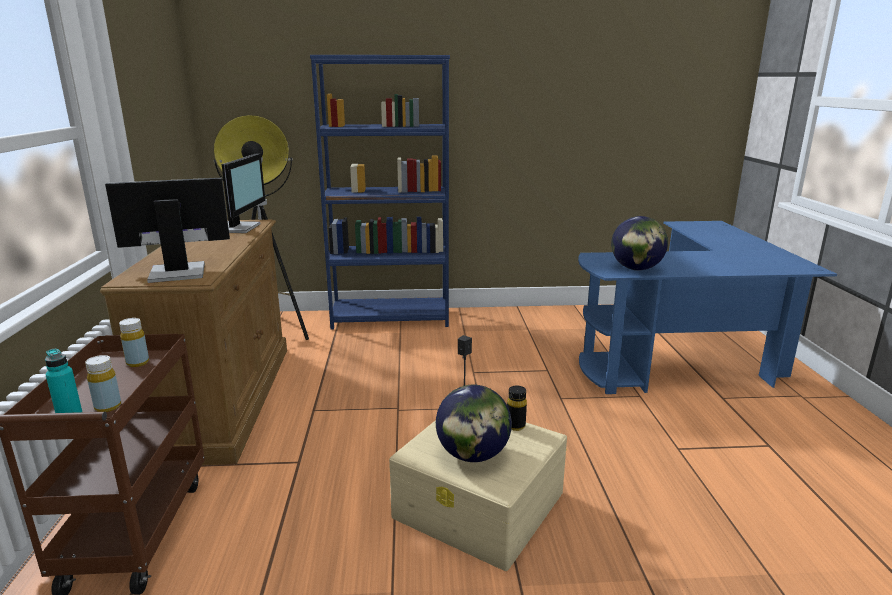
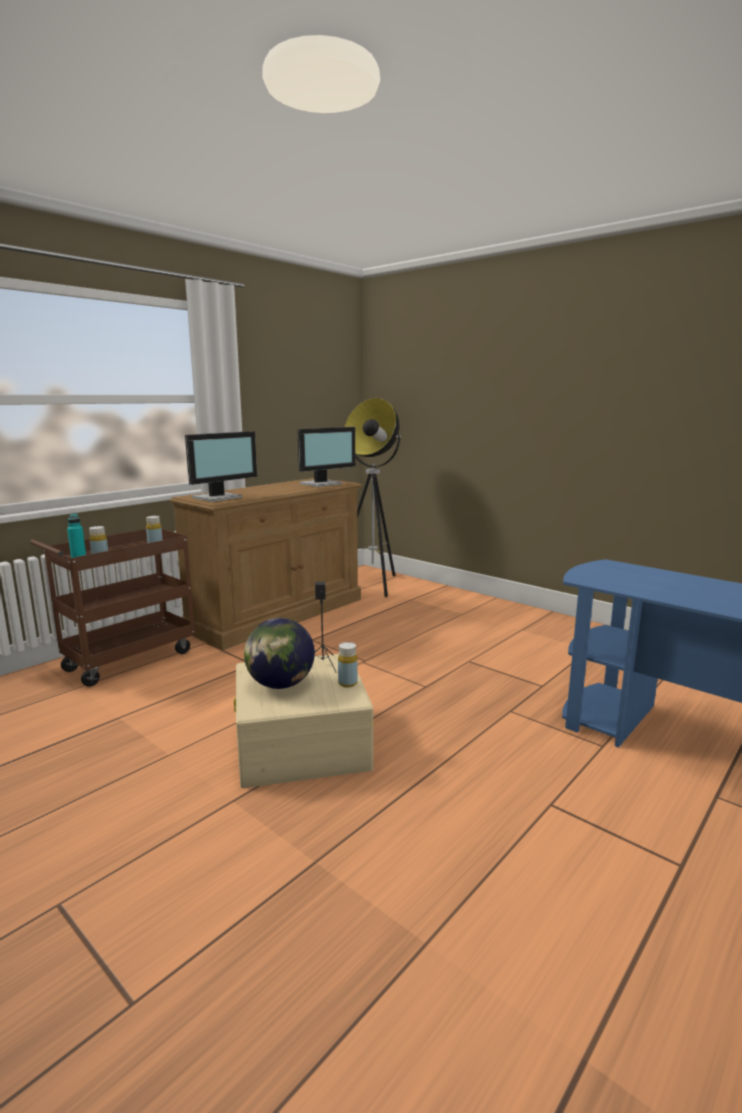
camera: 45 degrees right, 5 degrees down
monitor [105,178,230,283] -> monitor turned 105 degrees clockwise [185,431,257,502]
blue bookcase [310,55,450,330] -> none
black bottle [507,386,527,431] -> yellow bottle [338,642,358,687]
globe [611,216,668,271] -> none

